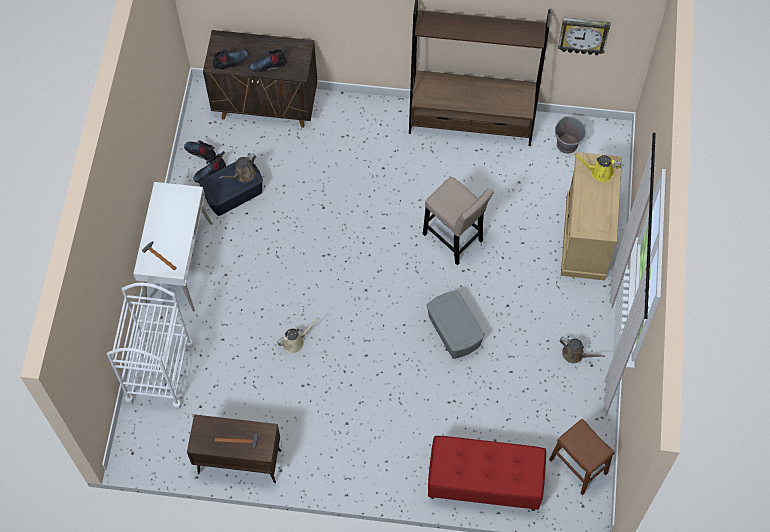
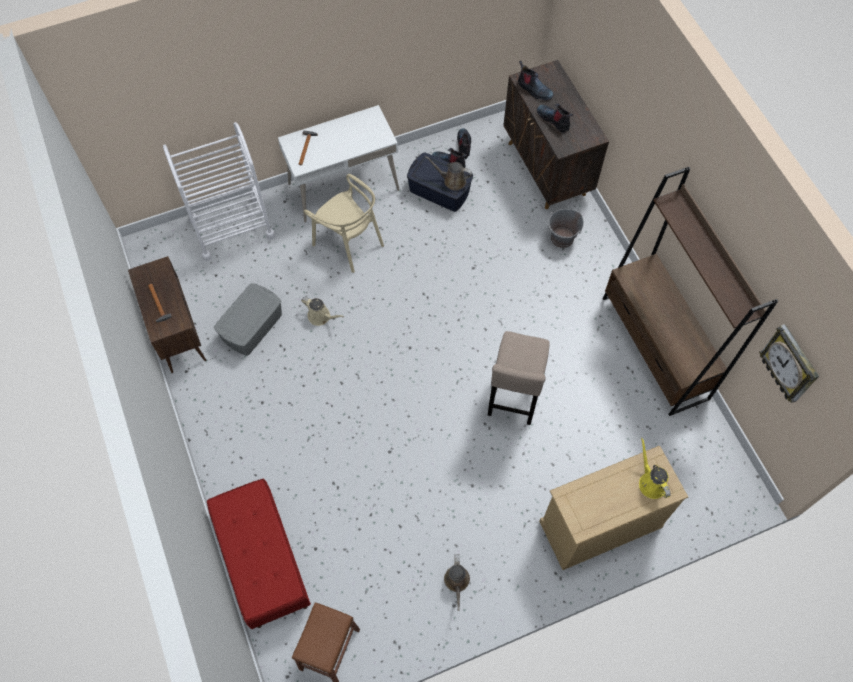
camera: 60 degrees right, 0 degrees up
grey storage box [427,291,484,359] -> grey storage box moved to [214,283,282,356]
grey bucket [555,116,587,154] -> grey bucket moved to [548,209,584,248]
none -> beige chair [304,174,384,273]

